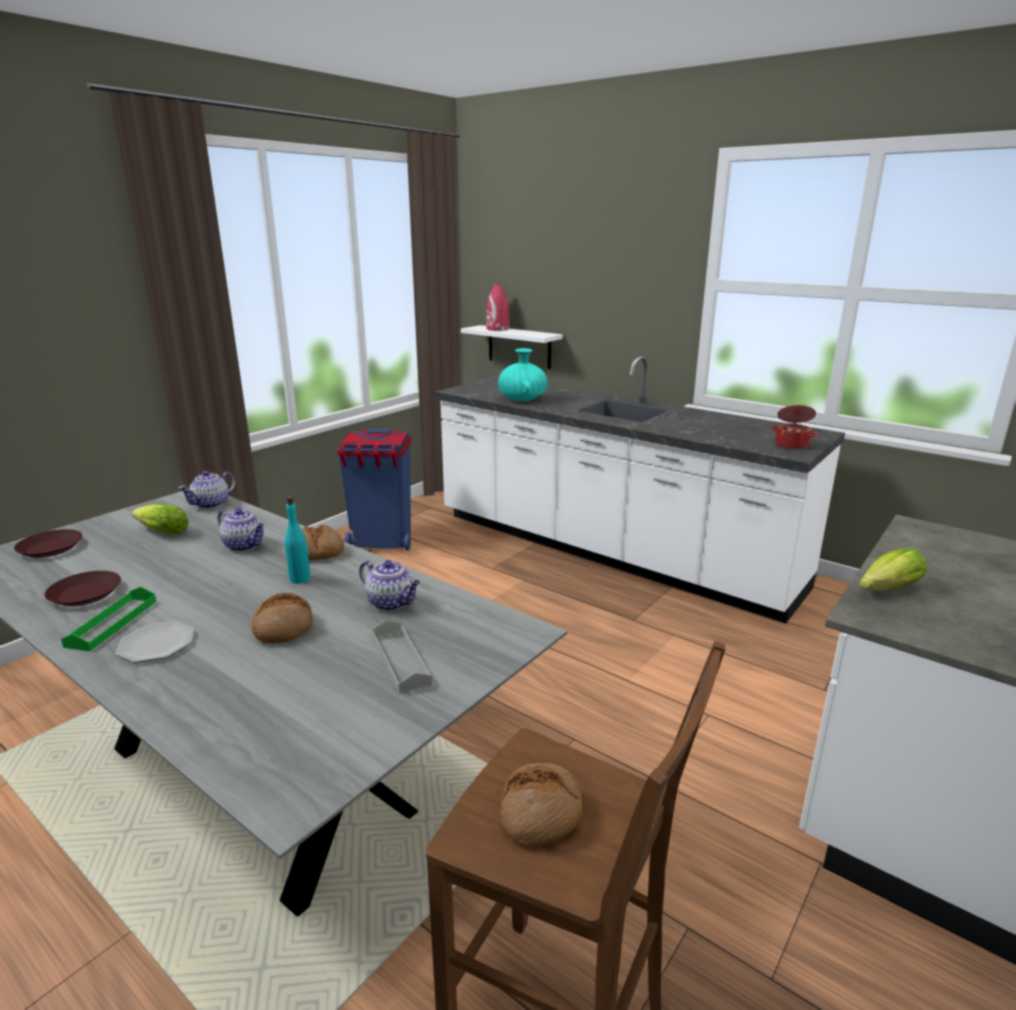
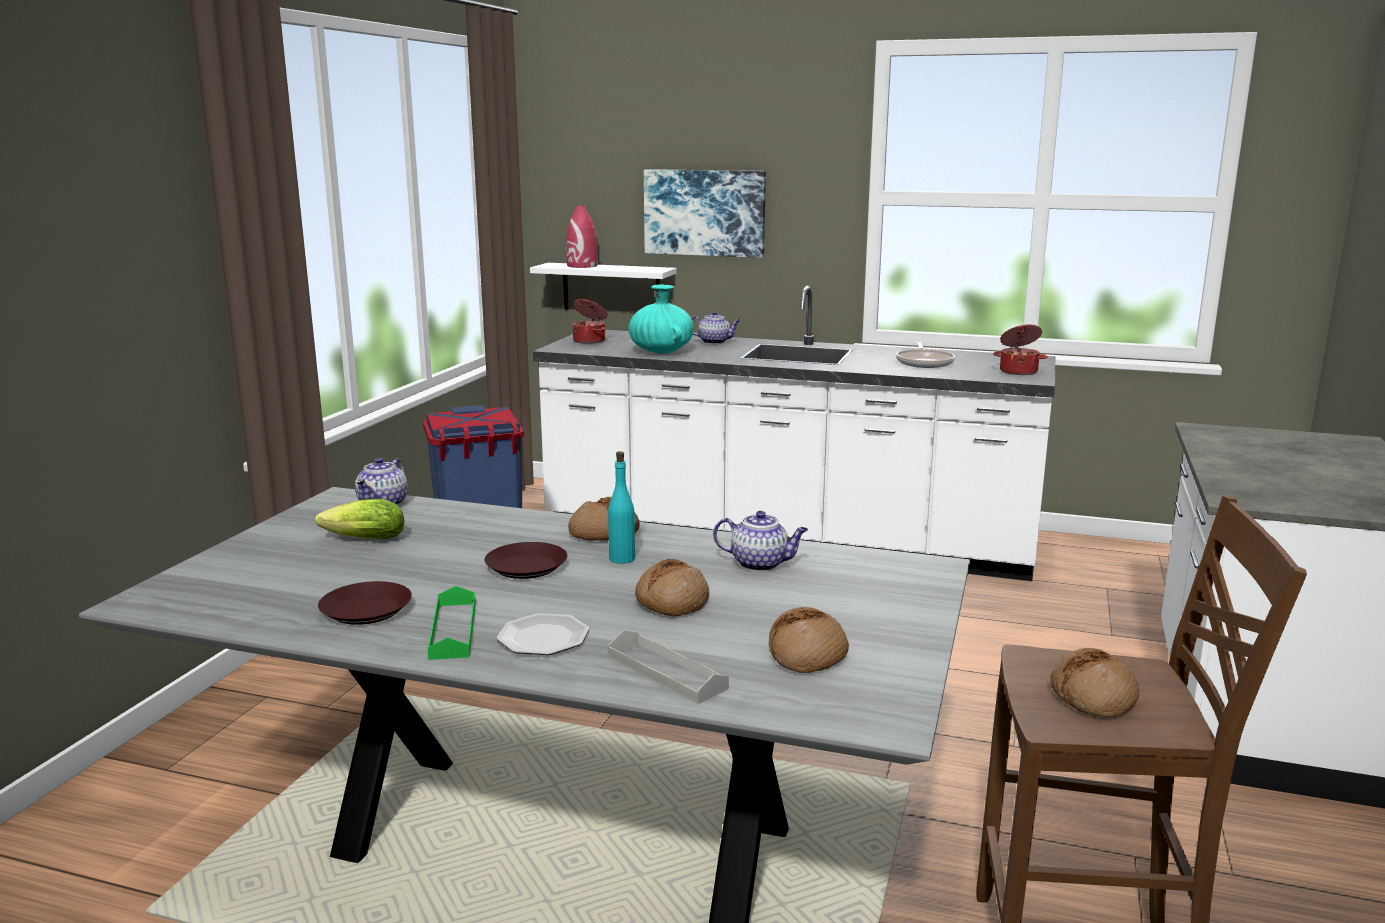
camera: 20 degrees left, 5 degrees down
brown plate [14,529,83,558] -> brown plate moved to [484,542,567,579]
teapot [218,508,264,551] -> teapot moved to [691,311,741,344]
grey tray [372,620,432,694] -> grey tray moved to [608,630,729,704]
lettuce [860,548,927,591] -> none
none -> cooking pot [573,299,607,344]
none -> picture [644,169,766,258]
none -> bread [769,607,849,673]
none -> frying pan [896,342,955,368]

